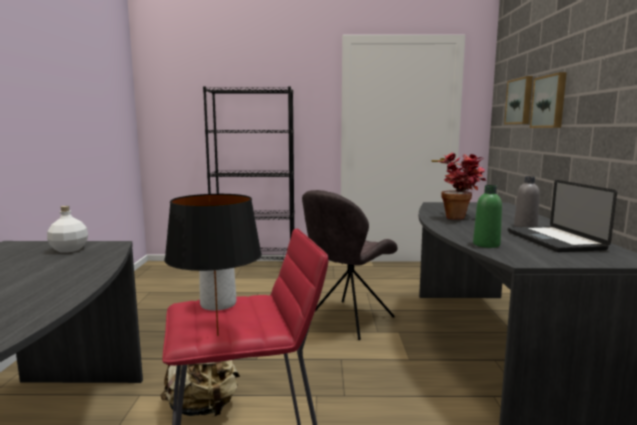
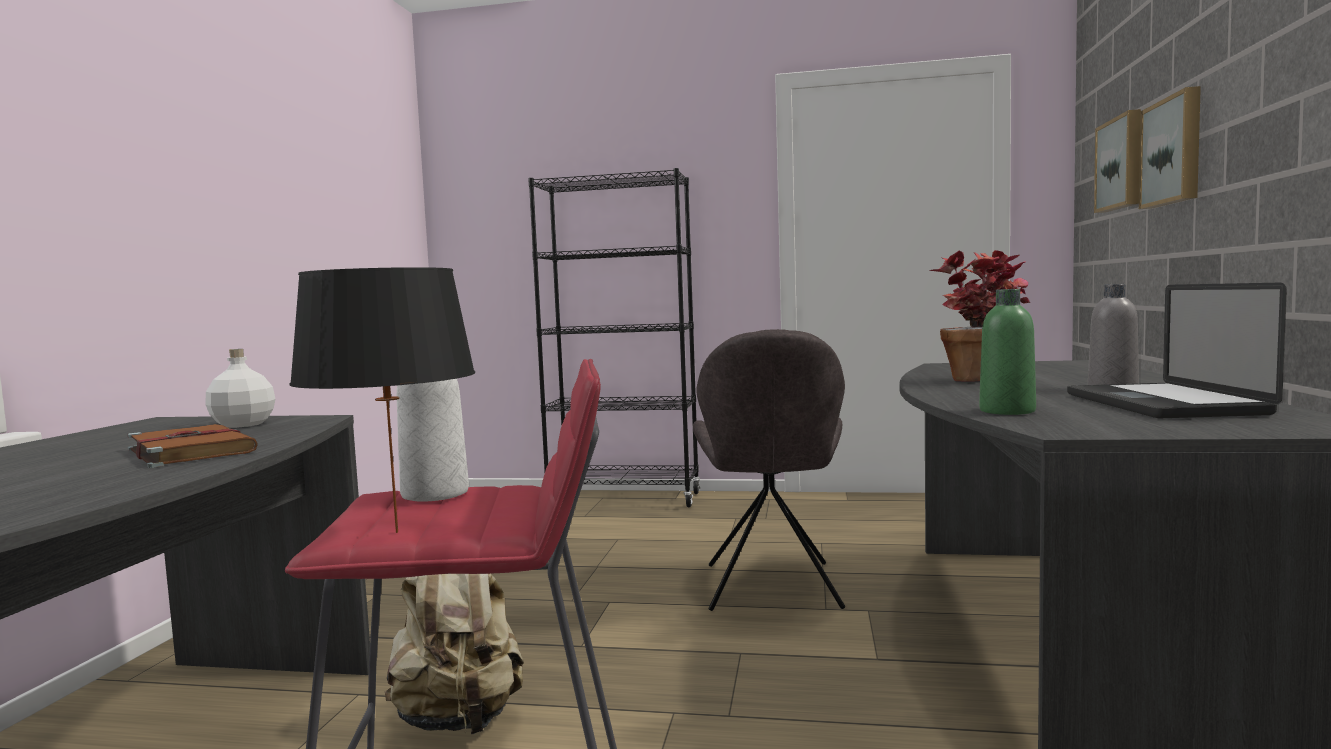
camera: 10 degrees right, 5 degrees down
grey chair [302,190,398,340] -> grey chair turned 45 degrees counterclockwise [693,329,845,611]
none -> brown book [128,424,258,468]

